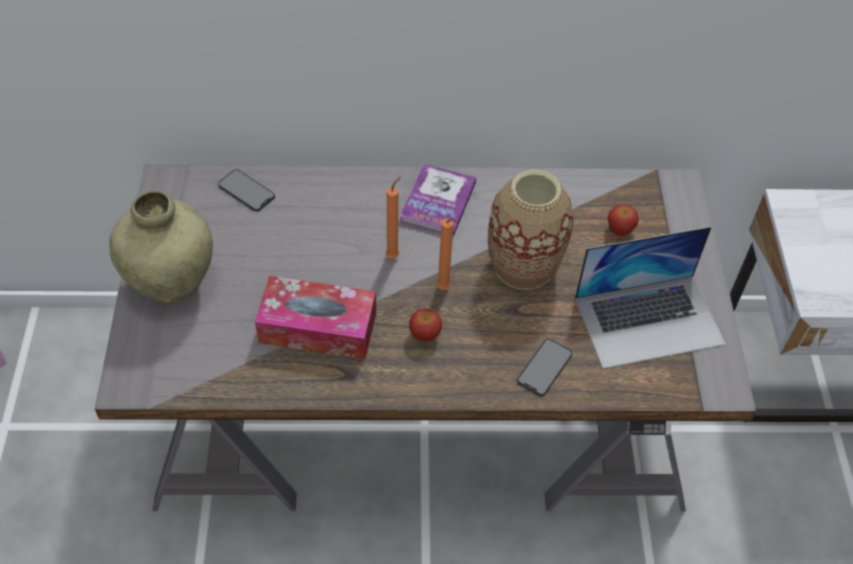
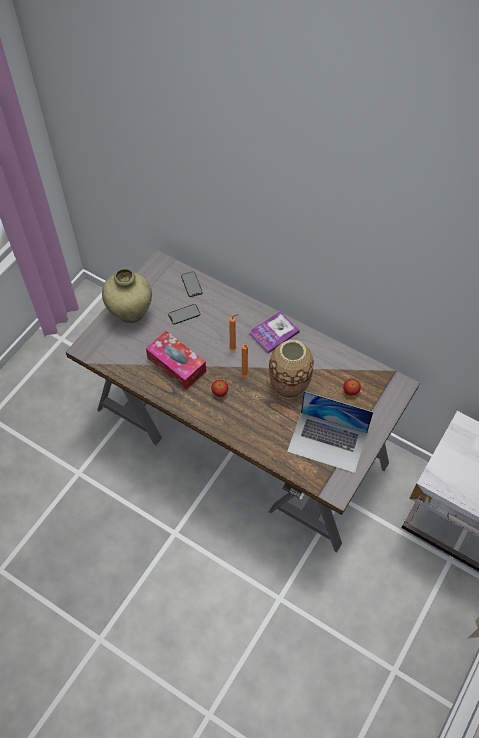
camera: 35 degrees right, 5 degrees up
phone [517,339,572,396] -> phone moved to [168,304,200,325]

